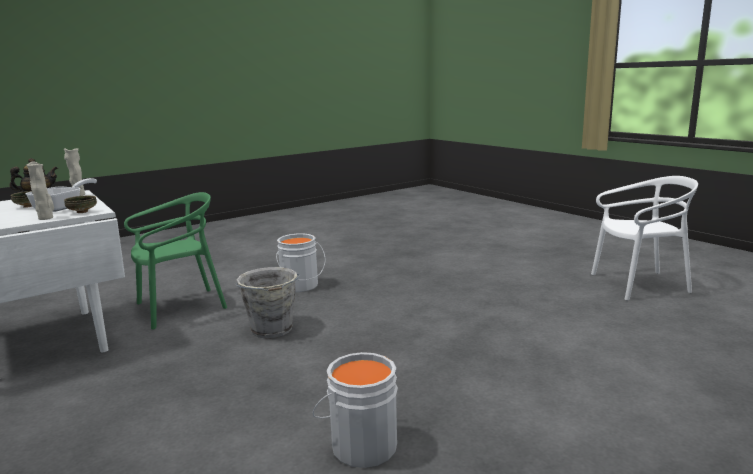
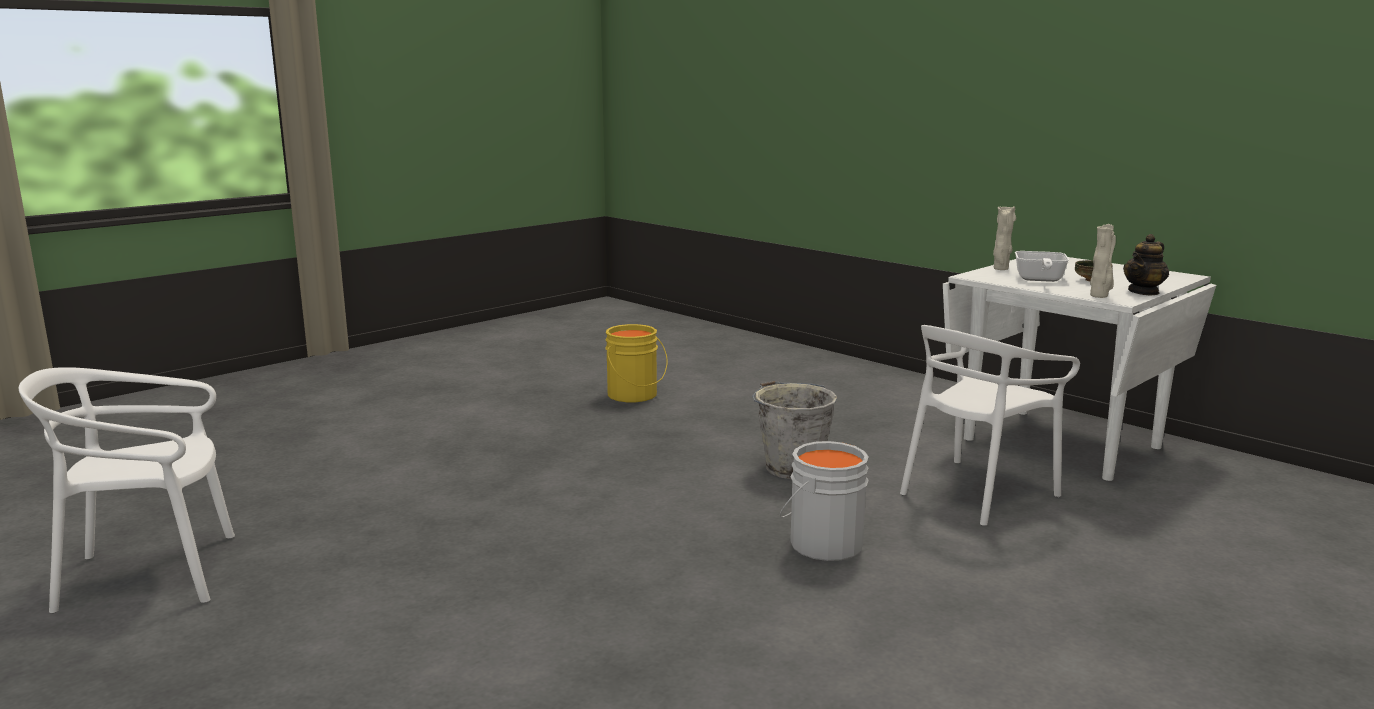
camera: 170 degrees right, 0 degrees up
bowl [64,196,97,213] -> none
green chair [124,192,227,329] -> white chair [900,325,1080,526]
grey bucket [312,352,398,468] -> yellow bucket [605,324,668,402]

